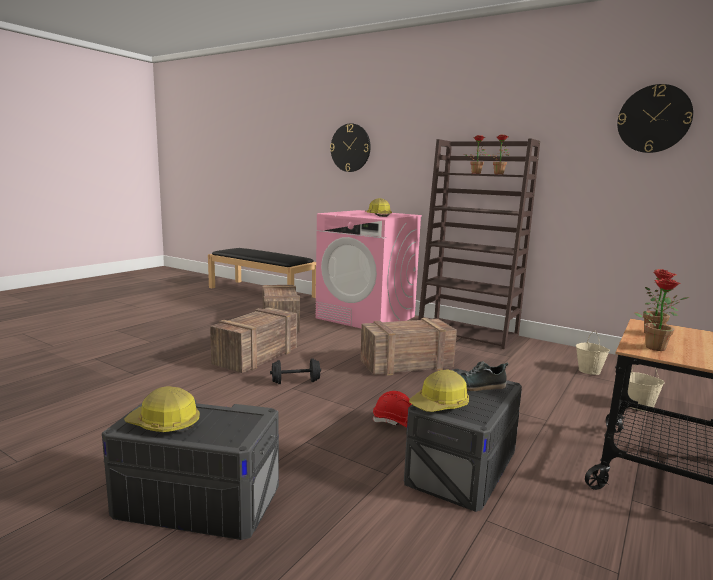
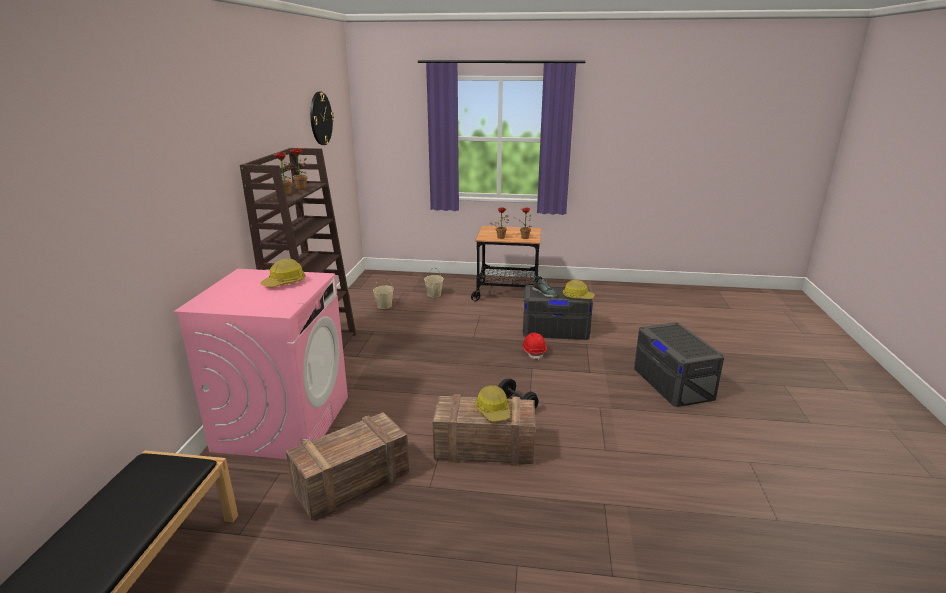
camera: 115 degrees left, 10 degrees up
hard hat [124,387,200,432] -> hard hat moved to [475,385,510,422]
wall clock [330,123,371,172] -> none
crate [360,318,457,375] -> none

